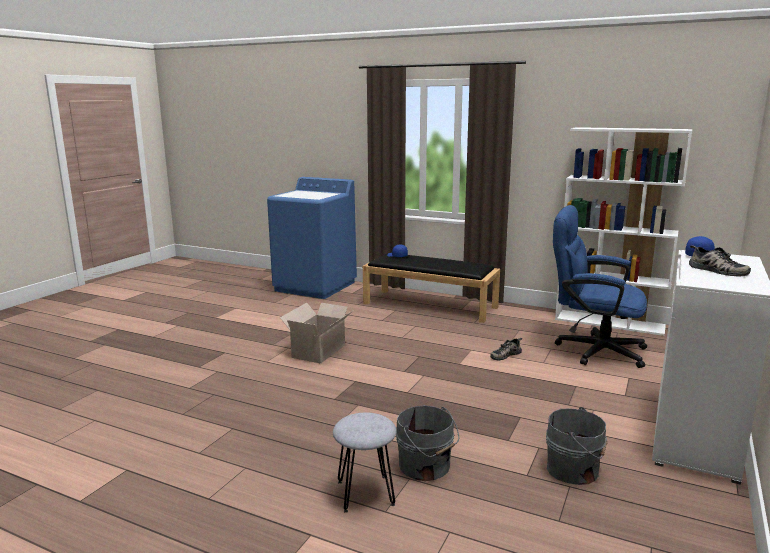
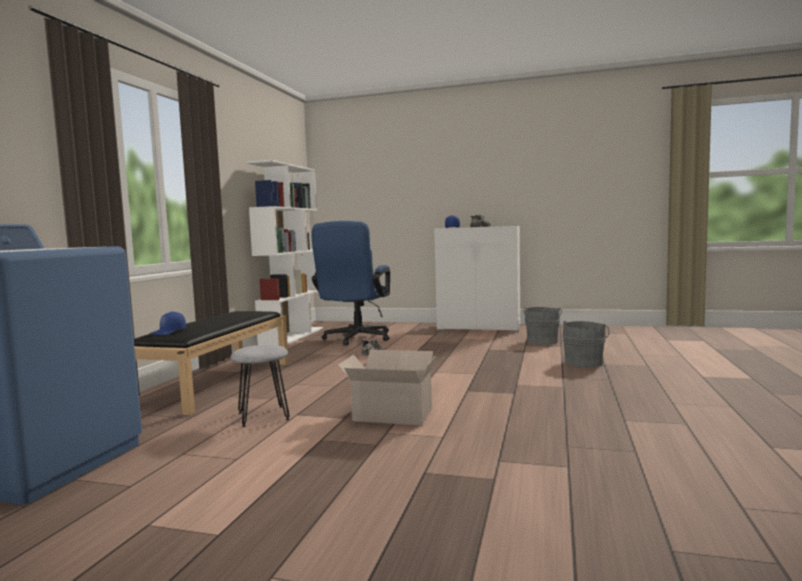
camera: 100 degrees left, 10 degrees down
grey stool [333,413,397,513] -> grey stool moved to [230,345,290,427]

